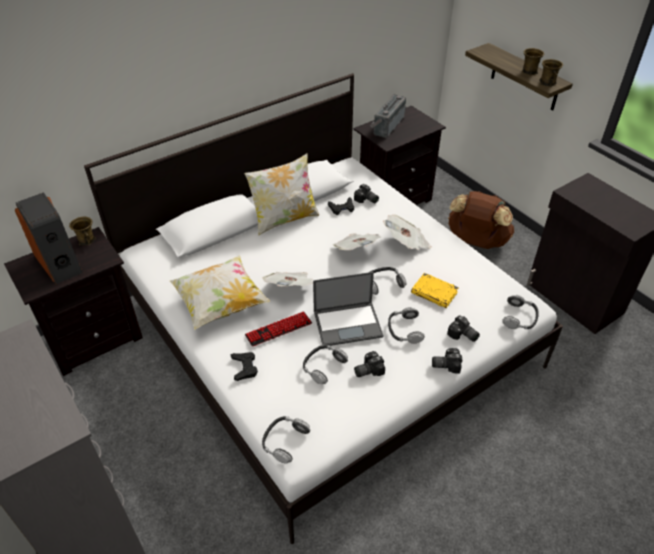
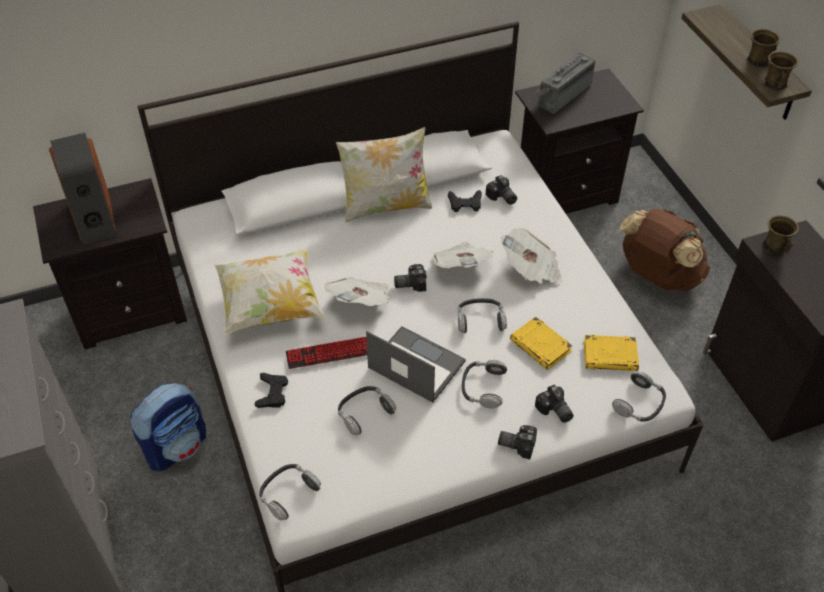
camera: 15 degrees right, 5 degrees up
brown mug [69,217,96,245] -> brown mug moved to [762,215,799,255]
laptop [313,272,384,346] -> laptop turned 150 degrees counterclockwise [366,326,466,403]
camera [354,351,385,377] -> camera moved to [394,264,427,292]
none -> backpack [130,383,206,471]
none -> yellow book [584,335,639,371]

